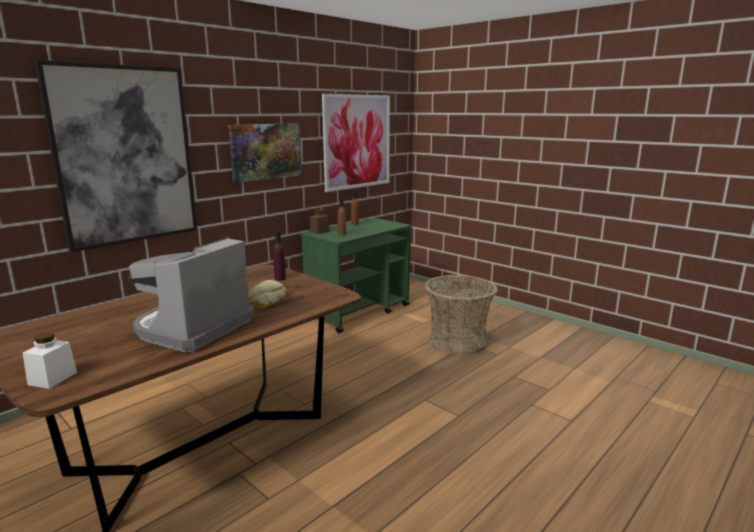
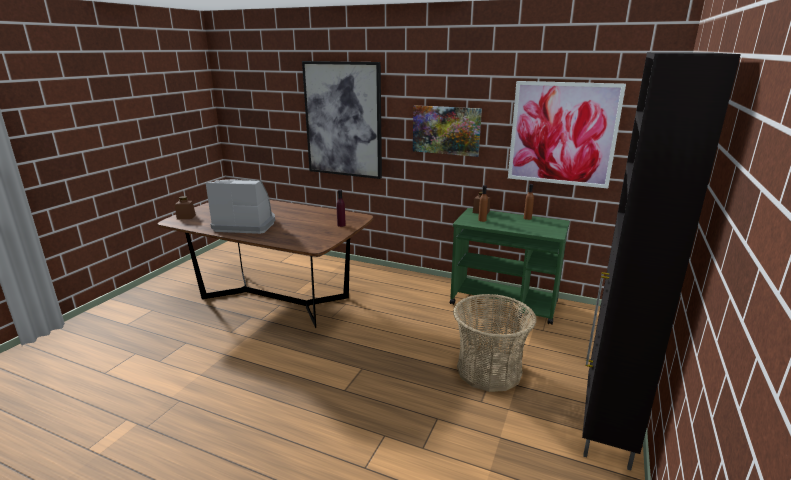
camera: 70 degrees right, 5 degrees up
white jar [23,332,77,389] -> brown jar [175,196,196,219]
bread [248,280,287,309] -> none
none -> black cabinet [582,52,741,471]

